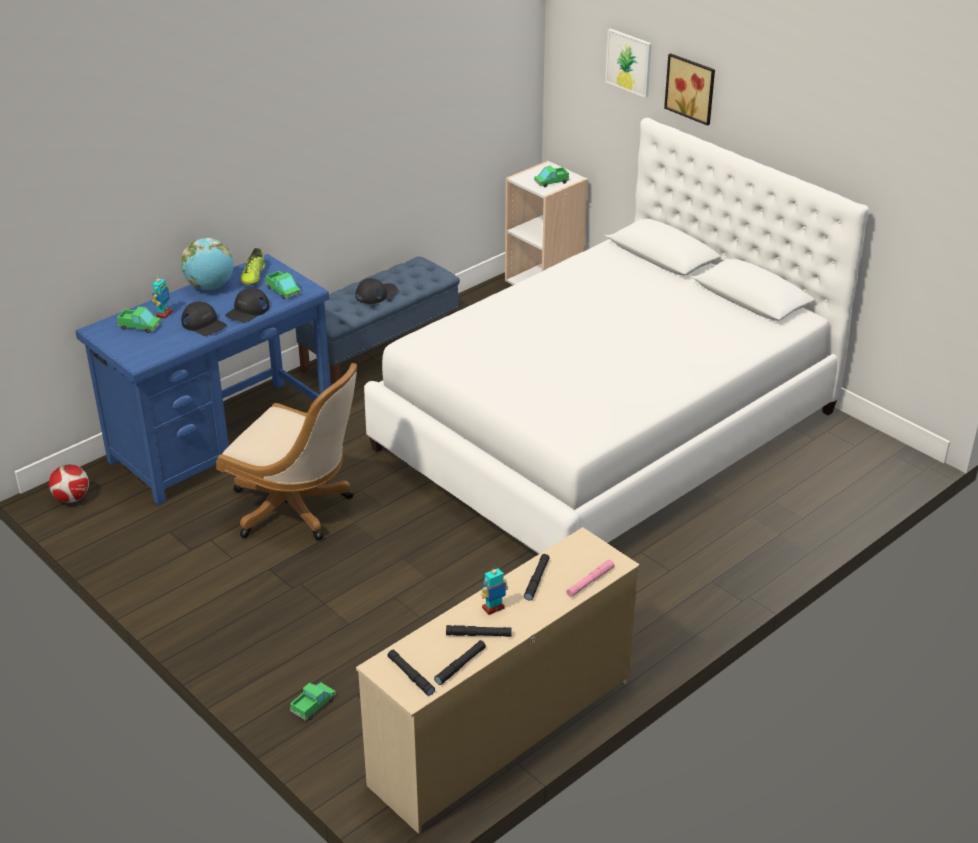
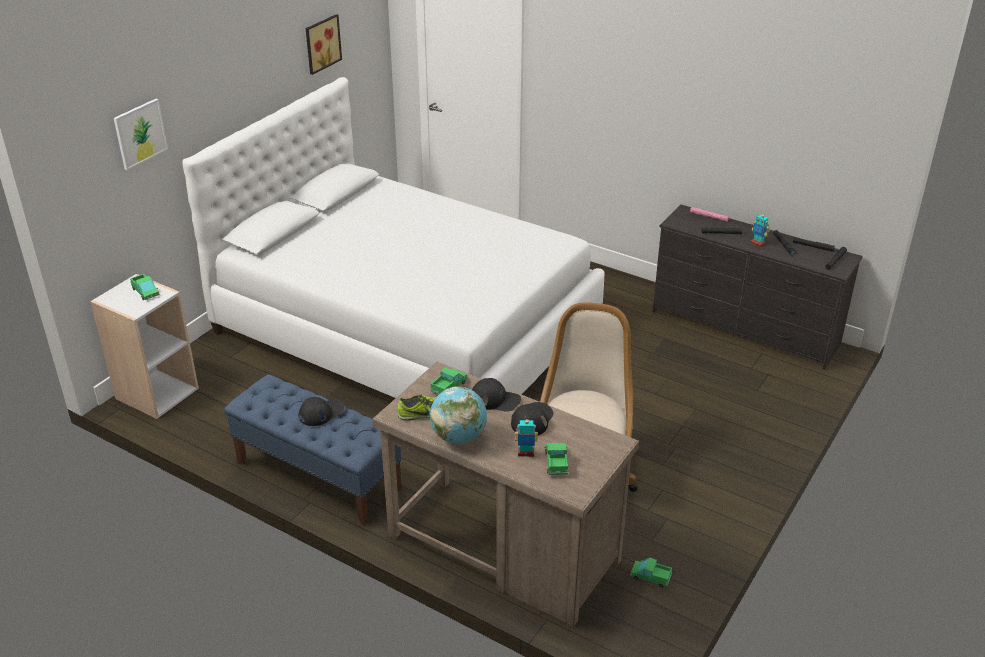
camera: 105 degrees left, 0 degrees up
football [49,464,89,503] -> none
blue desk [75,254,331,505] -> brown desk [373,362,639,627]
toy truck [290,683,336,721] -> toy truck moved to [630,558,672,588]
black cap [355,278,398,304] -> black cap turned 105 degrees clockwise [299,397,344,426]
beige dresser [356,527,640,834] -> black dresser [653,205,863,370]
picture [664,53,715,126] -> picture moved to [306,14,342,75]

